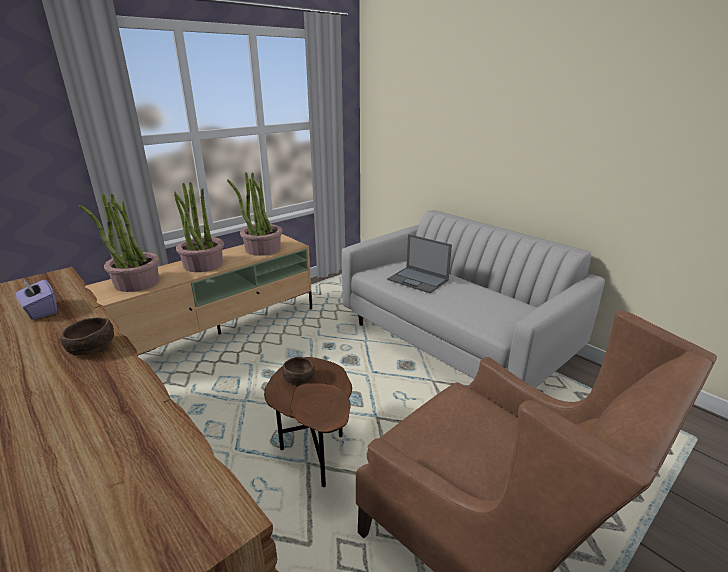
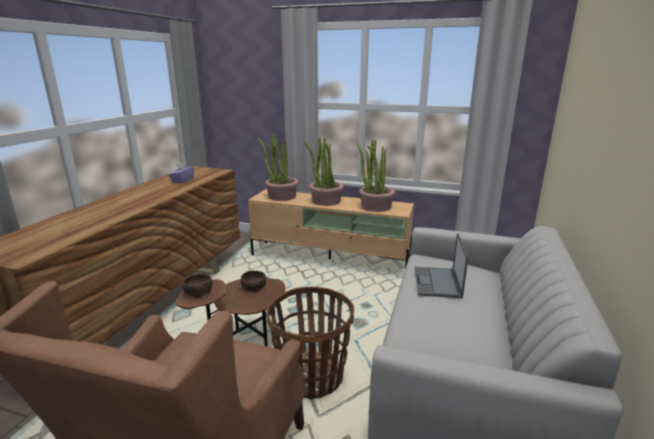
camera: 60 degrees right, 5 degrees down
brown bowl [60,318,114,356] -> brown bowl moved to [182,274,213,298]
none -> basket [266,287,354,399]

